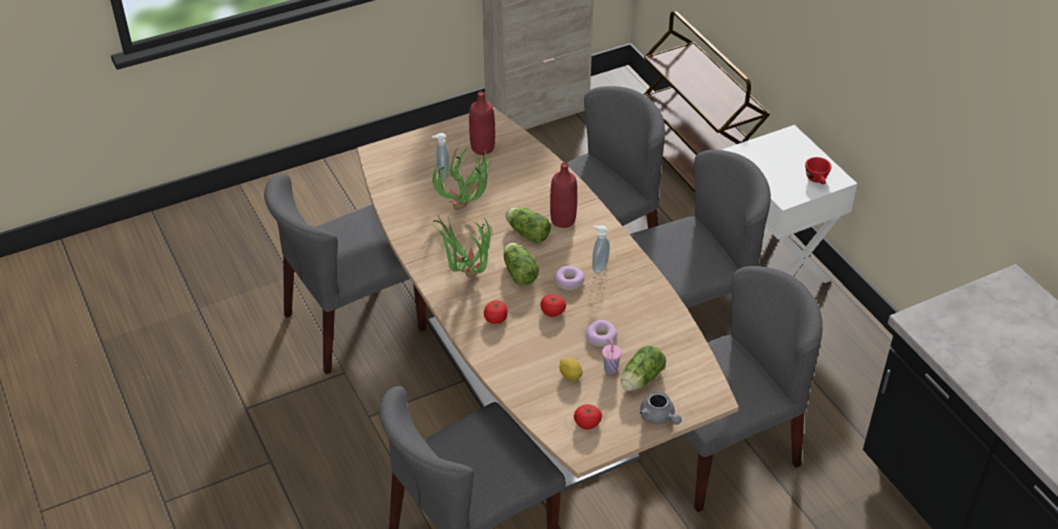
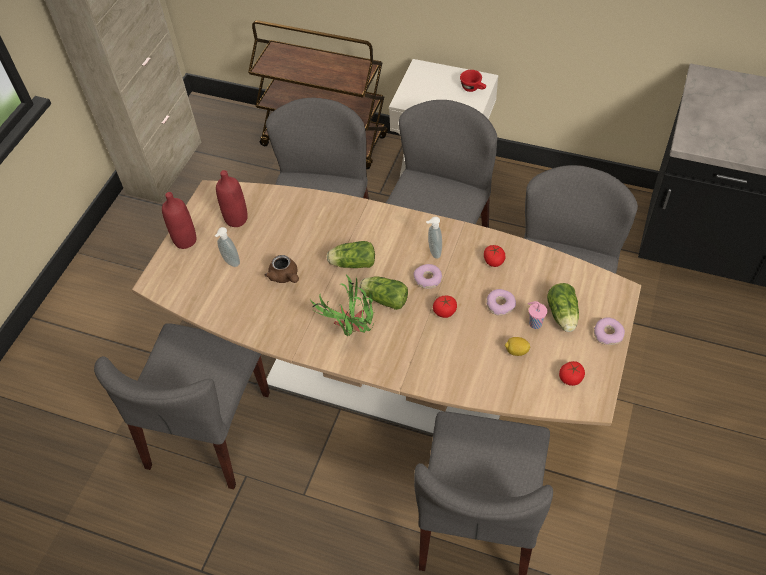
camera: 40 degrees left, 10 degrees up
potted plant [433,147,492,210] -> brown teapot [265,255,299,283]
tomato [484,300,508,324] -> tomato moved to [484,245,506,267]
red bottle [550,162,577,228] -> red bottle moved to [162,192,196,249]
grey teapot [640,391,682,425] -> donut [594,318,625,345]

